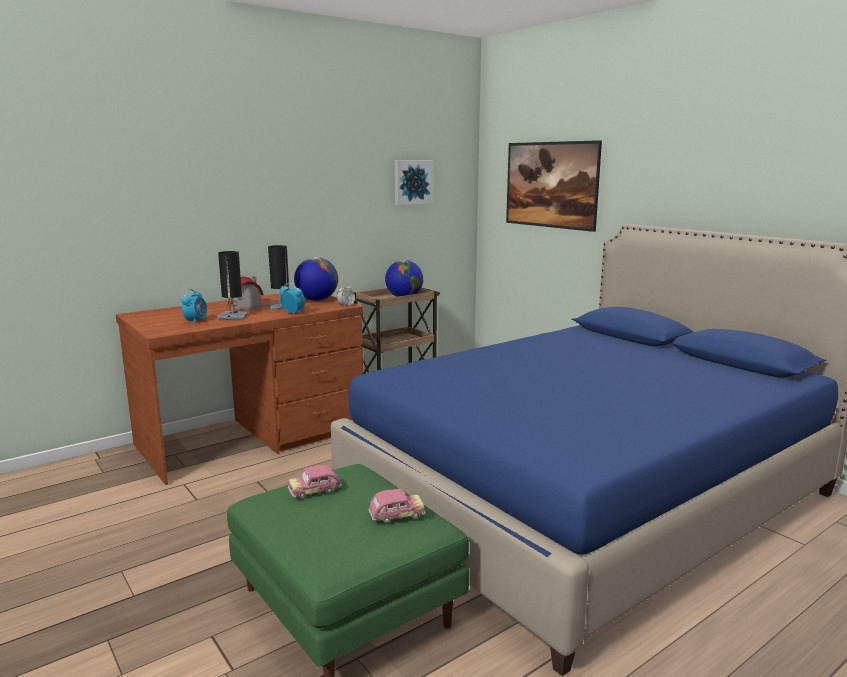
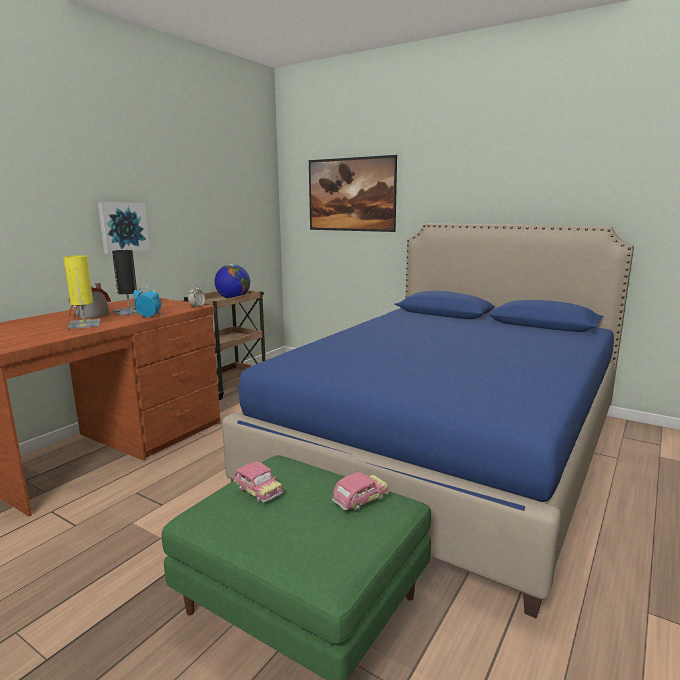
camera: 20 degrees left, 0 degrees up
alarm clock [181,289,207,324] -> none
black table lamp [217,251,249,319] -> yellow table lamp [63,255,101,329]
toy car [288,465,342,499] -> toy car turned 90 degrees counterclockwise [234,462,283,503]
globe [294,257,338,301] -> none
picture [394,160,433,205] -> picture moved to [98,203,150,254]

